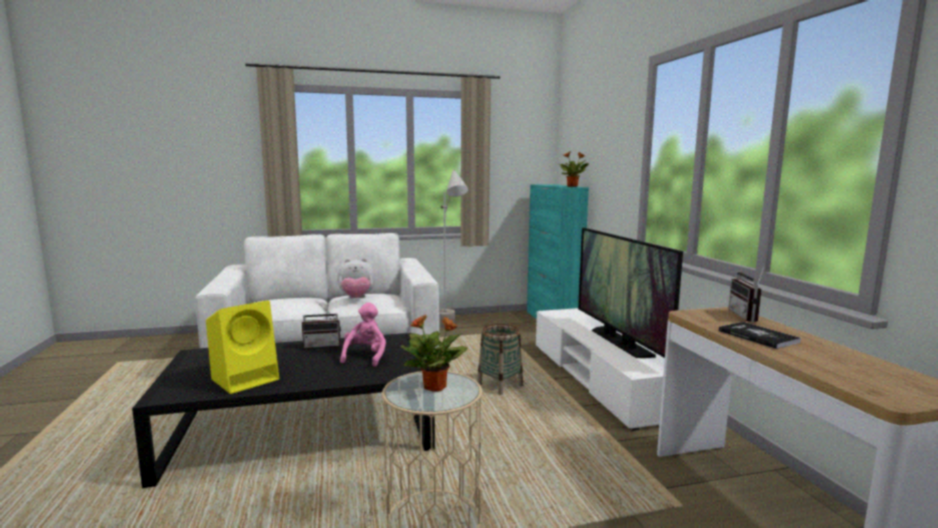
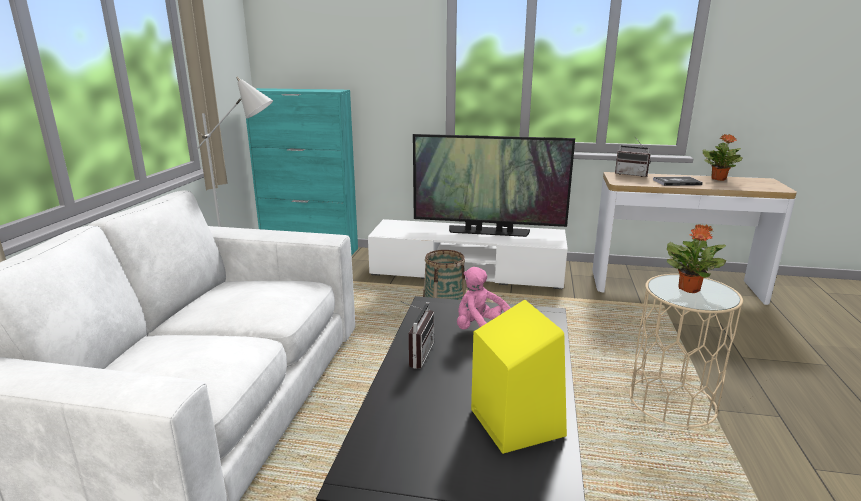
camera: 65 degrees left, 10 degrees up
plush toy [337,258,375,298] -> none
potted plant [560,151,589,187] -> potted plant moved to [703,134,743,181]

